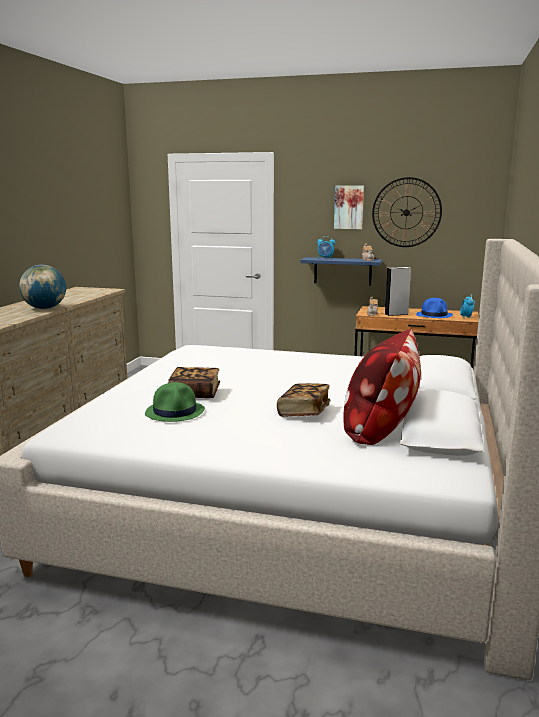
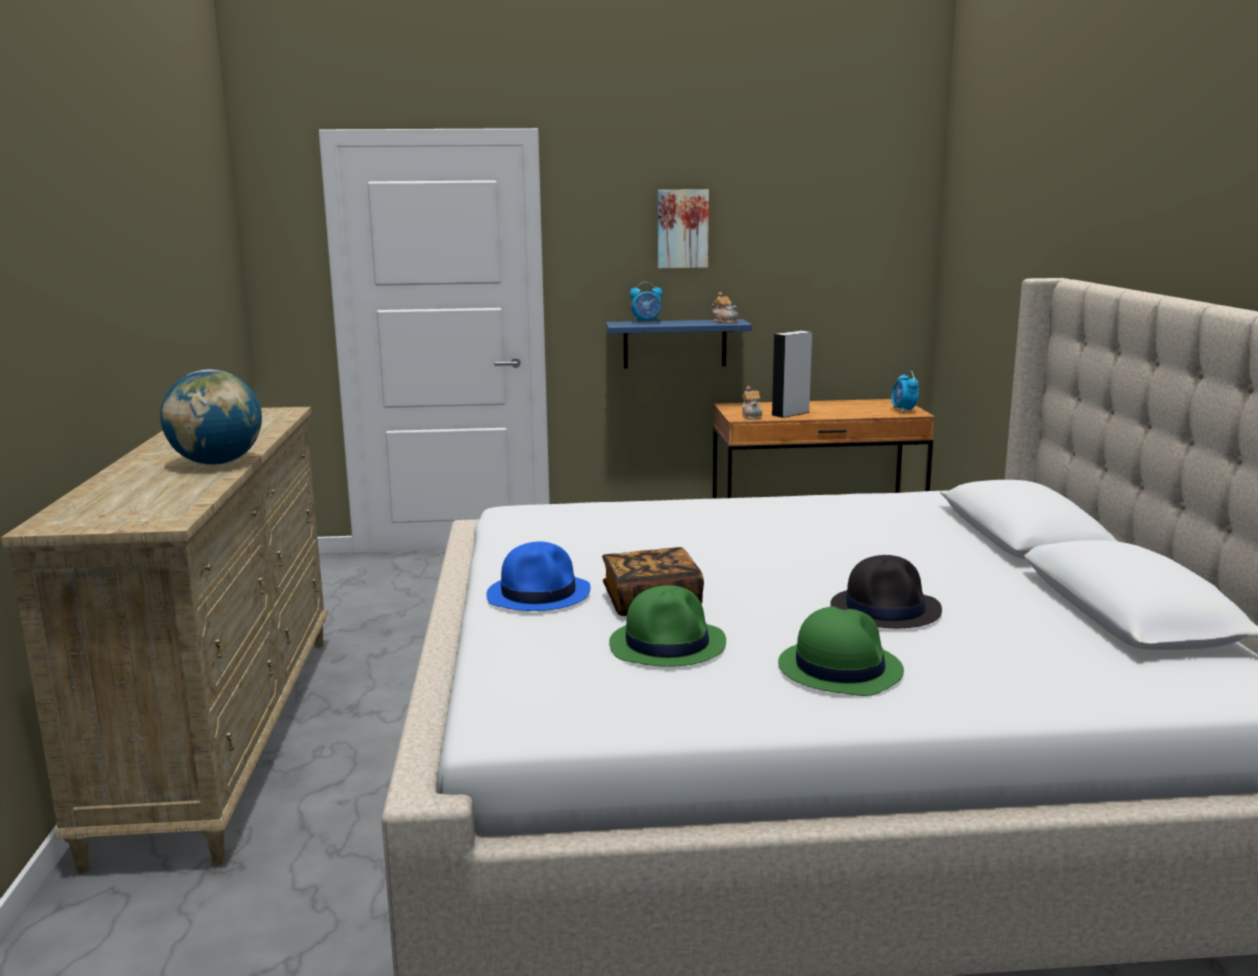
camera: 20 degrees left, 0 degrees up
book [277,383,331,417] -> black hat [830,555,942,628]
pillow [343,329,421,445] -> none
wall clock [372,177,442,247] -> none
blue hat [416,298,453,318] -> blue hat moved to [486,542,591,611]
none -> green hat [778,607,904,696]

